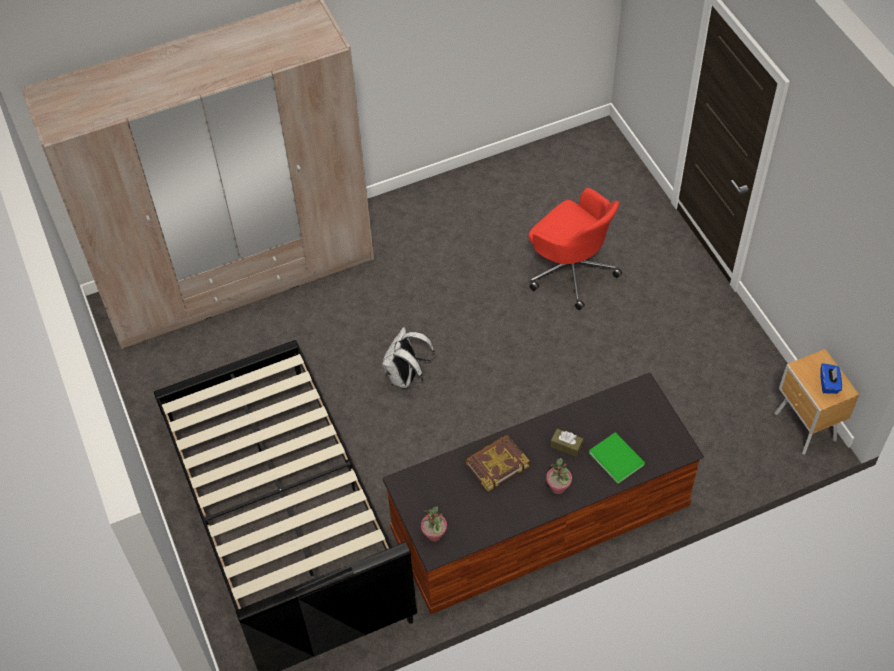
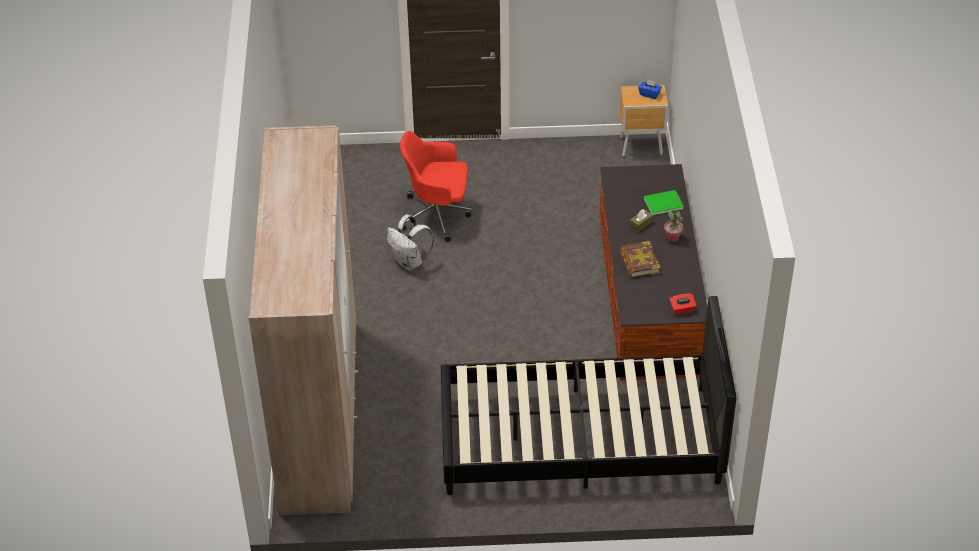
camera: 70 degrees left, 10 degrees down
white backpack [382,327,435,388] -> white backpack moved to [387,215,434,270]
potted plant [421,507,447,542] -> red tissue box [670,294,696,315]
red office chair [528,188,622,310] -> red office chair turned 150 degrees counterclockwise [400,131,472,242]

